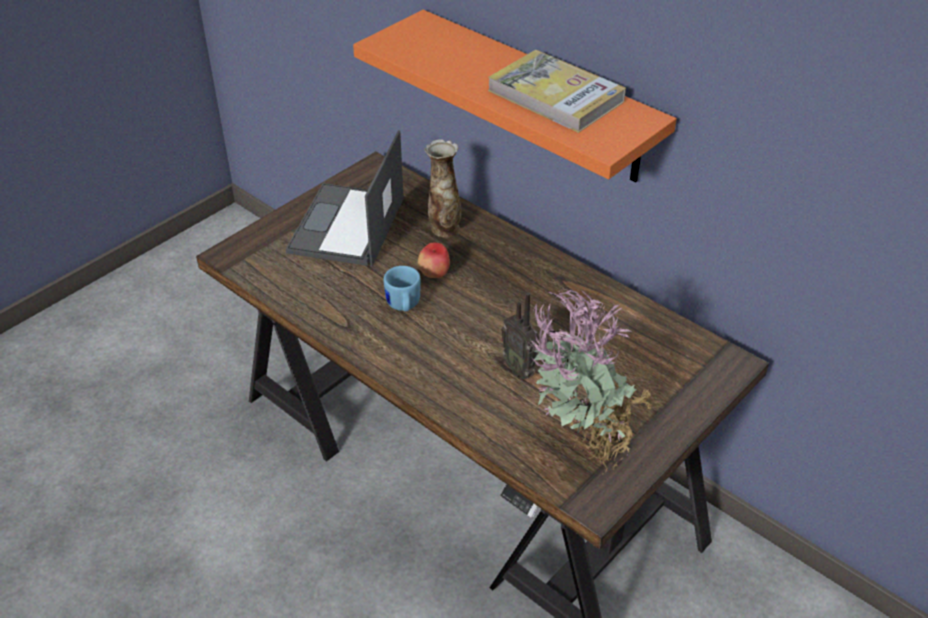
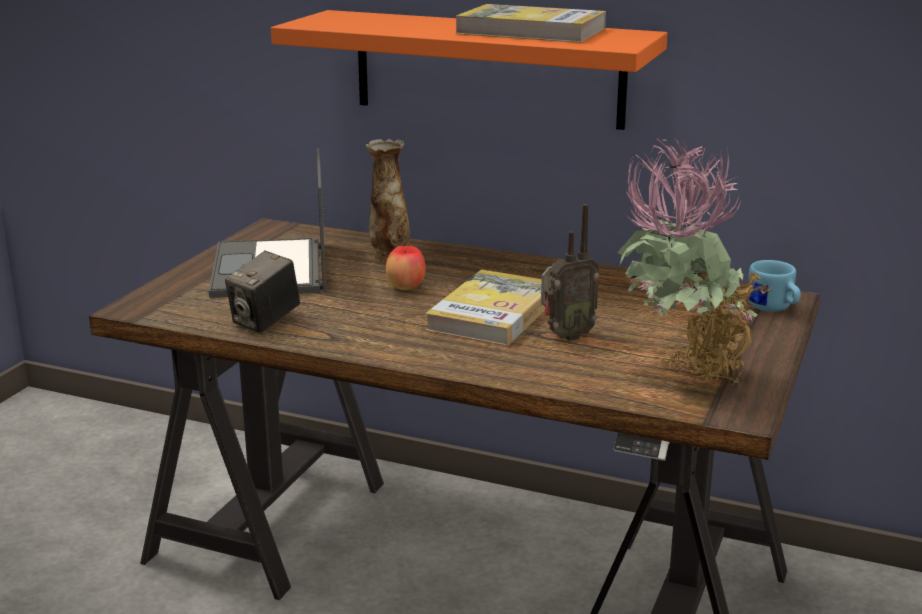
camera: 20 degrees left, 20 degrees down
blue mug [384,266,421,312] -> blue mug moved to [748,260,801,312]
radio [501,292,539,379] -> radio turned 60 degrees counterclockwise [541,204,599,341]
none -> camera [225,251,300,333]
none -> book [425,269,545,346]

